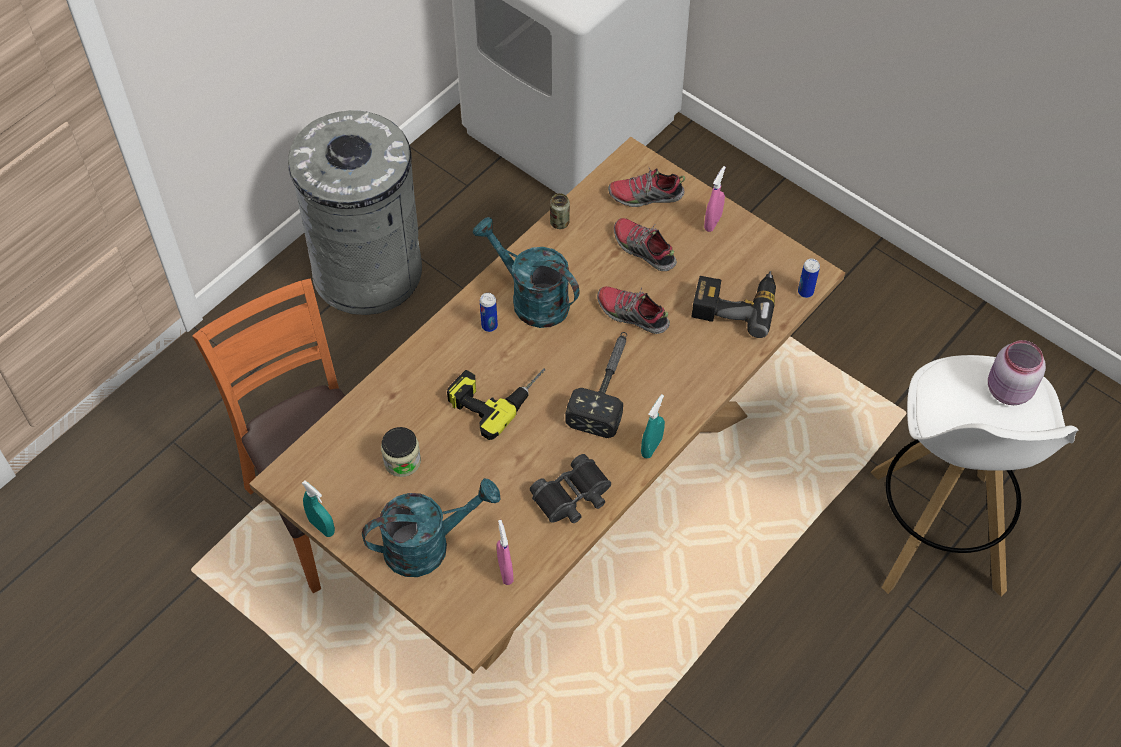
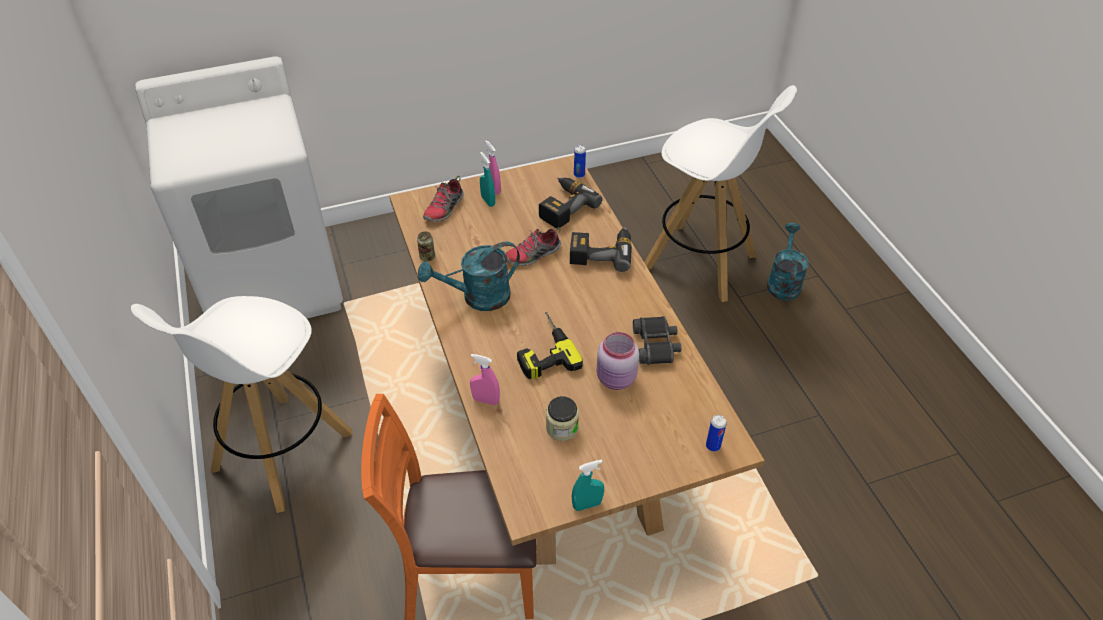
camera: 60 degrees left, 10 degrees down
grey trash can [288,110,422,315] -> white stool [131,296,353,513]
turquoise watering can [362,478,500,577] -> turquoise watering can moved to [767,223,809,300]
can [480,293,498,332] -> can moved to [706,415,727,452]
pink spray bottle [497,520,514,585] -> pink spray bottle moved to [470,354,500,405]
hammer [565,332,627,438] -> none
shoe [614,218,677,271] -> none
turquoise spray bottle [641,394,665,458] -> turquoise spray bottle moved to [480,152,495,207]
pink jar [988,340,1046,405] -> pink jar moved to [596,332,639,390]
none -> power drill [570,226,632,272]

